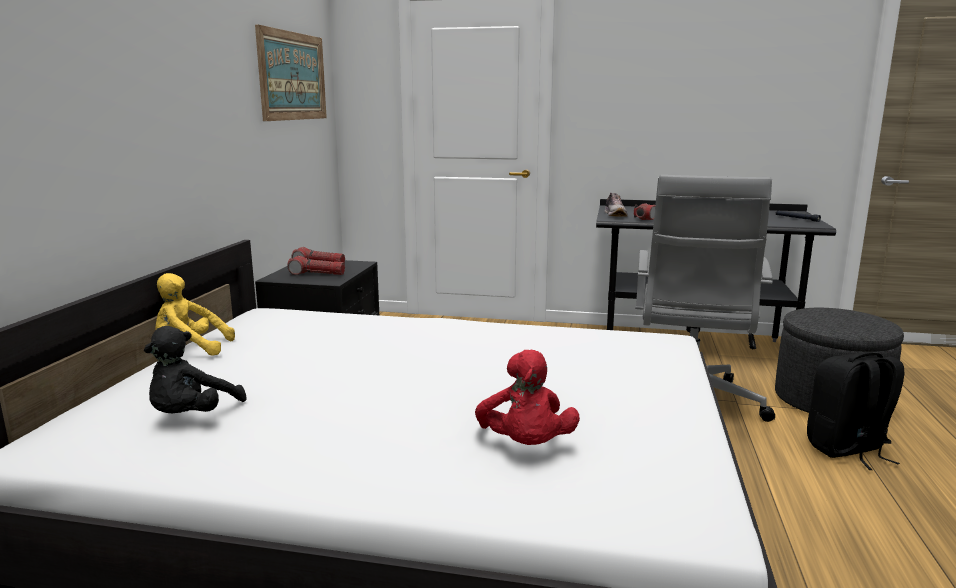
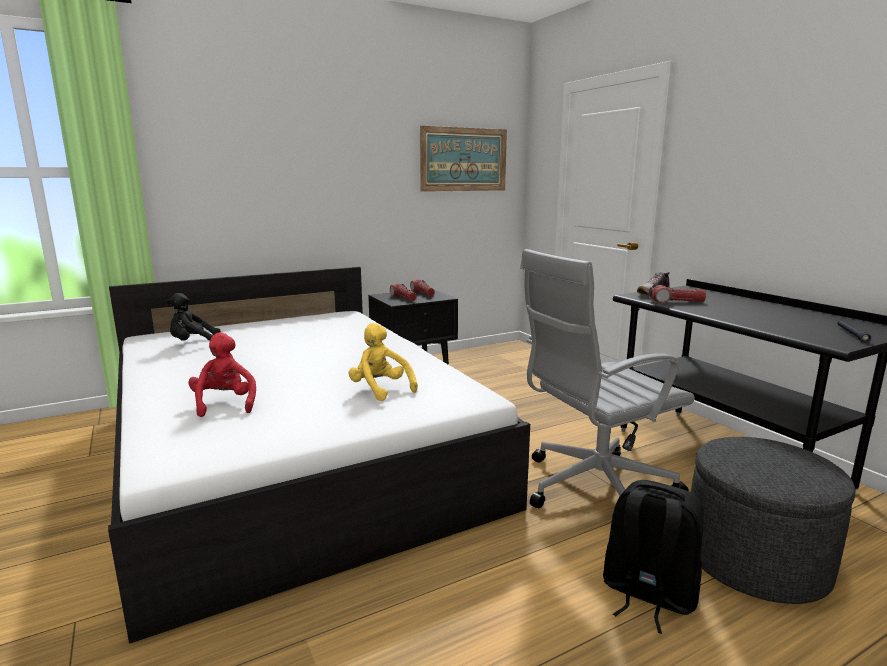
camera: 50 degrees right, 0 degrees up
yellow plush toy [156,273,235,356] -> yellow plush toy moved to [349,323,418,401]
red plush toy [475,350,580,445] -> red plush toy turned 120 degrees clockwise [188,333,256,417]

